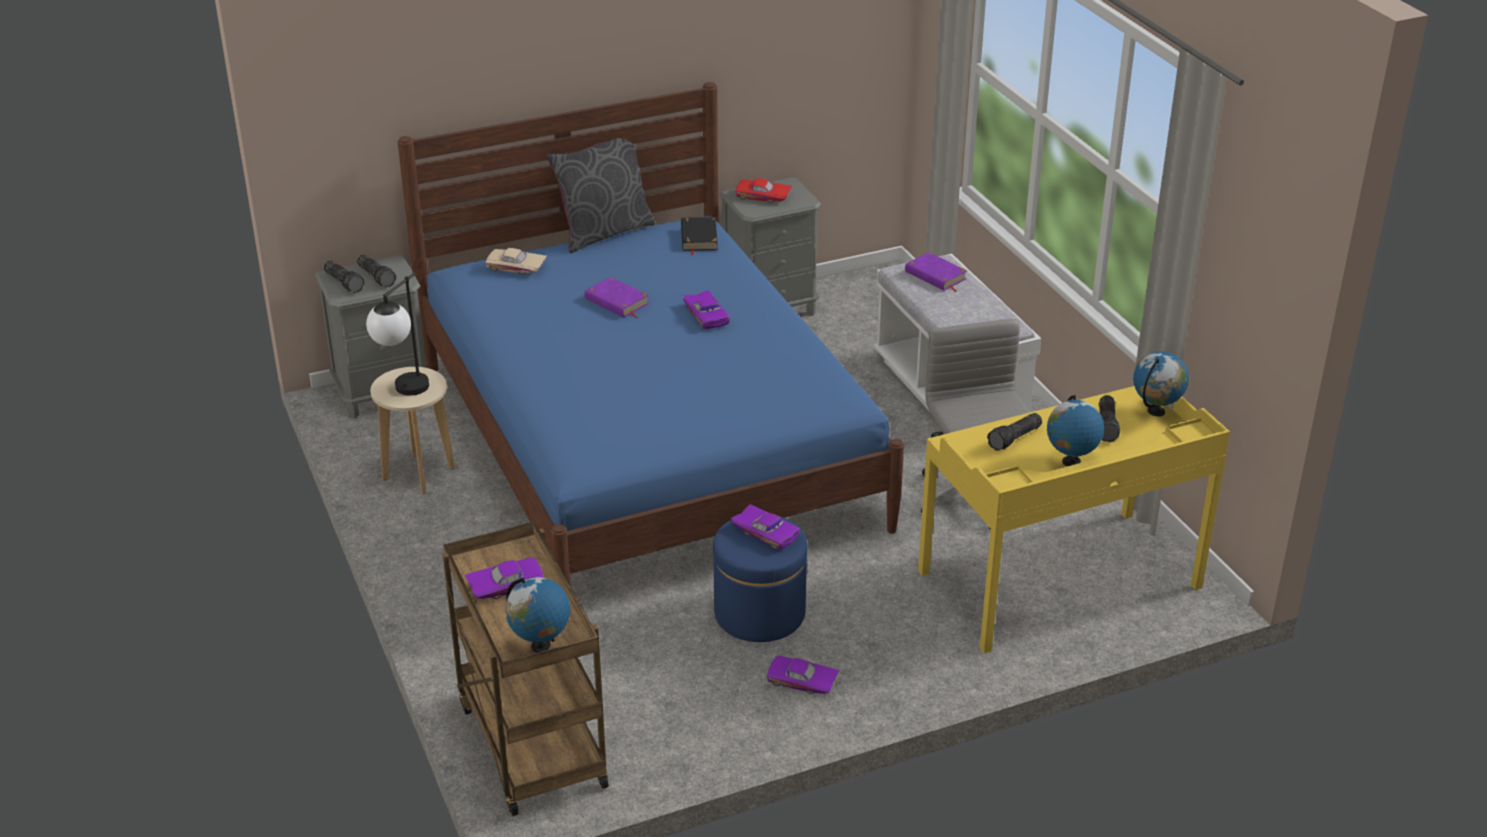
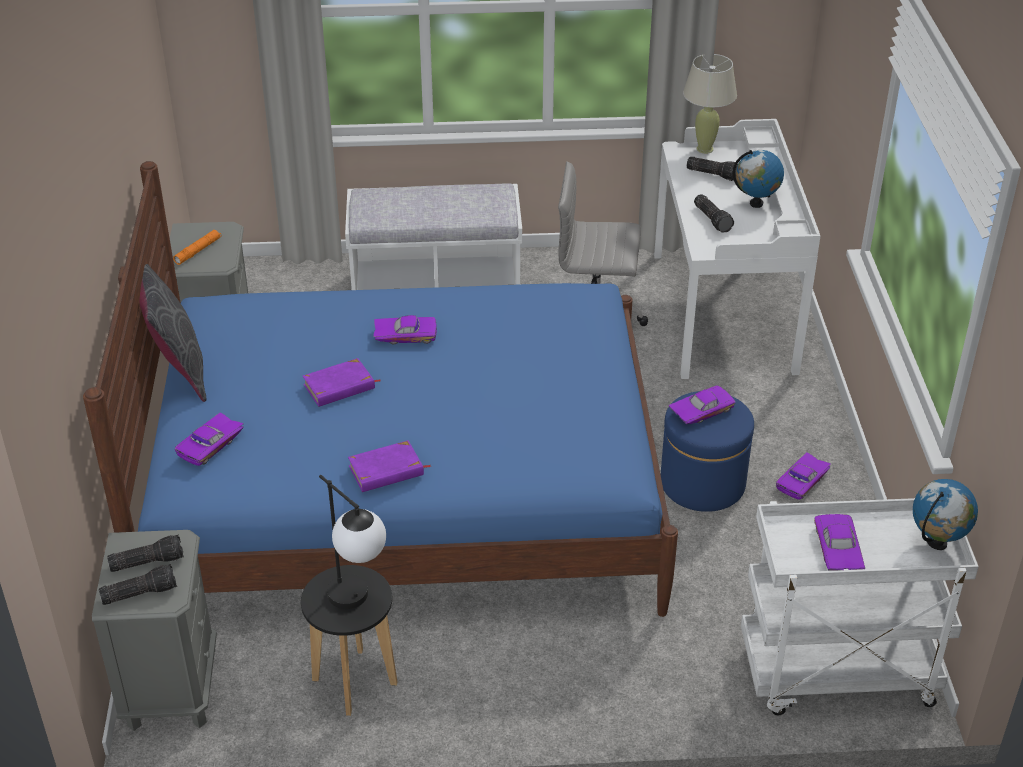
camera: 70 degrees left, 5 degrees up
beige stool [370,367,455,494] -> black stool [301,565,397,716]
brown cart [443,522,609,816] -> white cart [741,498,979,715]
beige toy car [486,248,547,275] -> purple toy car [175,412,244,466]
black book [681,217,718,255] -> none
red toy car [735,178,792,203] -> orange flashlight [173,230,221,265]
purple book [905,252,967,292] -> purple book moved to [348,440,431,492]
yellow desk [918,386,1230,653] -> white desk [654,119,820,379]
globe [1133,351,1189,417] -> beige table lamp [683,54,737,154]

